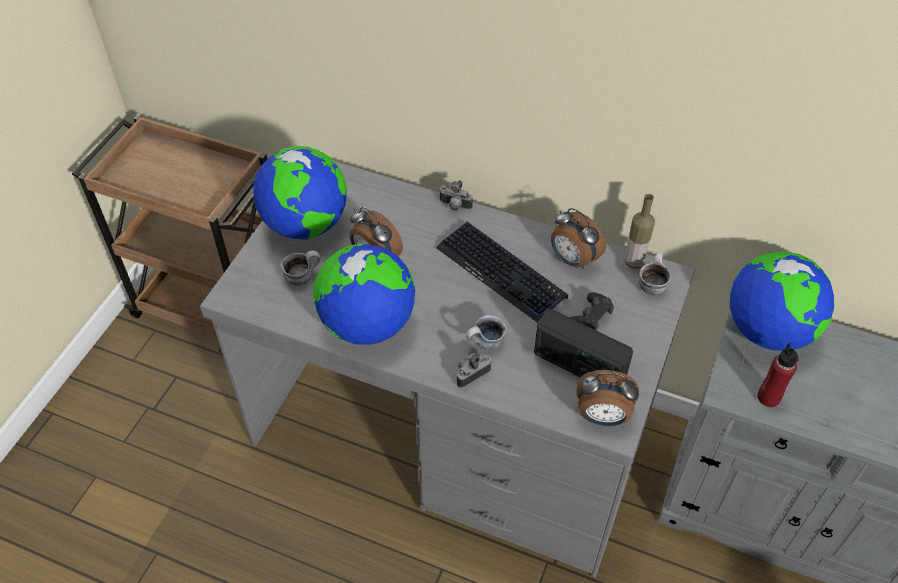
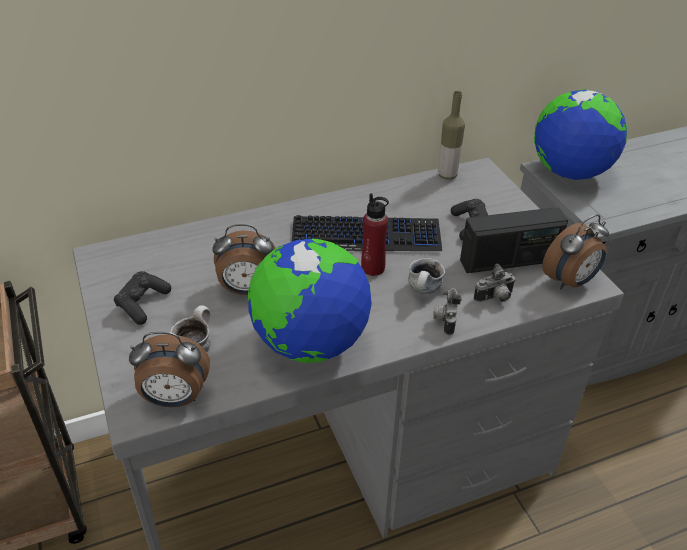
camera: 45 degrees left, 10 degrees down
globe [253,146,347,240] -> black game controller [114,271,171,325]
camera [439,180,473,211] -> camera moved to [473,264,516,302]
alarm clock [551,208,606,269] -> alarm clock moved to [129,332,210,407]
mug [639,252,671,296] -> none
red bottle [757,343,799,407] -> red bottle moved to [361,193,389,276]

